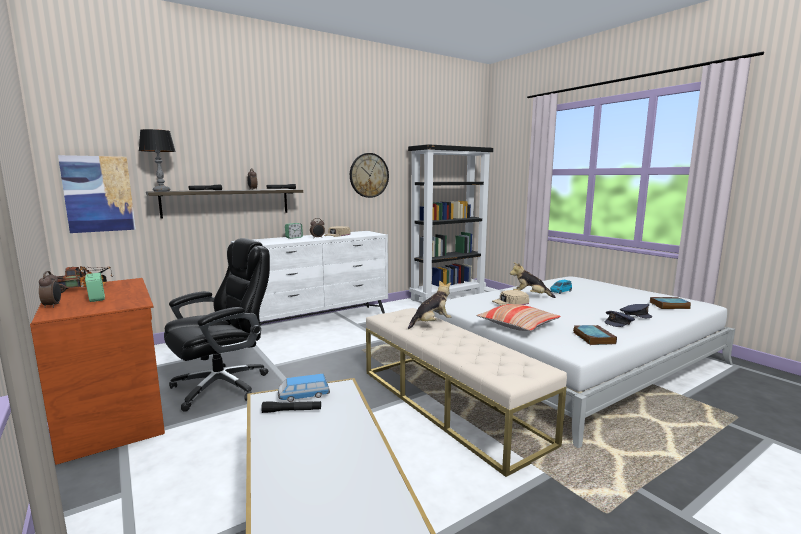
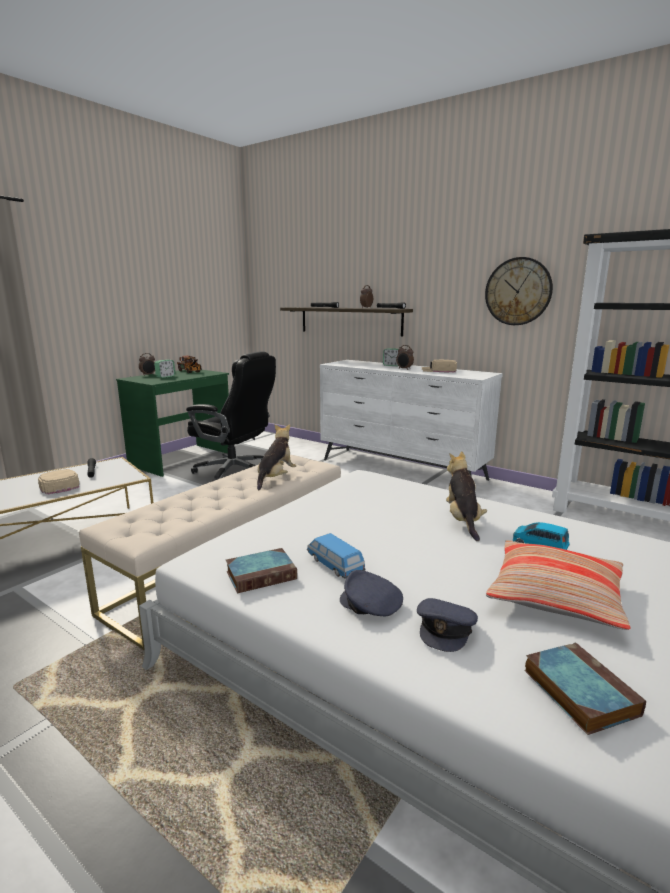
camera: 70 degrees right, 5 degrees up
brown desk [30,278,165,465] -> green desk [116,370,229,477]
picture [58,155,136,233] -> none
table lamp [139,129,176,192] -> none
toy car [278,374,330,402] -> toy car moved to [307,533,366,578]
plush toy [408,280,451,329] -> plush toy turned 105 degrees counterclockwise [257,424,296,490]
pillow [477,304,561,331] -> pillow moved to [486,540,631,630]
beige cap [492,290,529,306] -> beige cap moved to [38,469,79,495]

